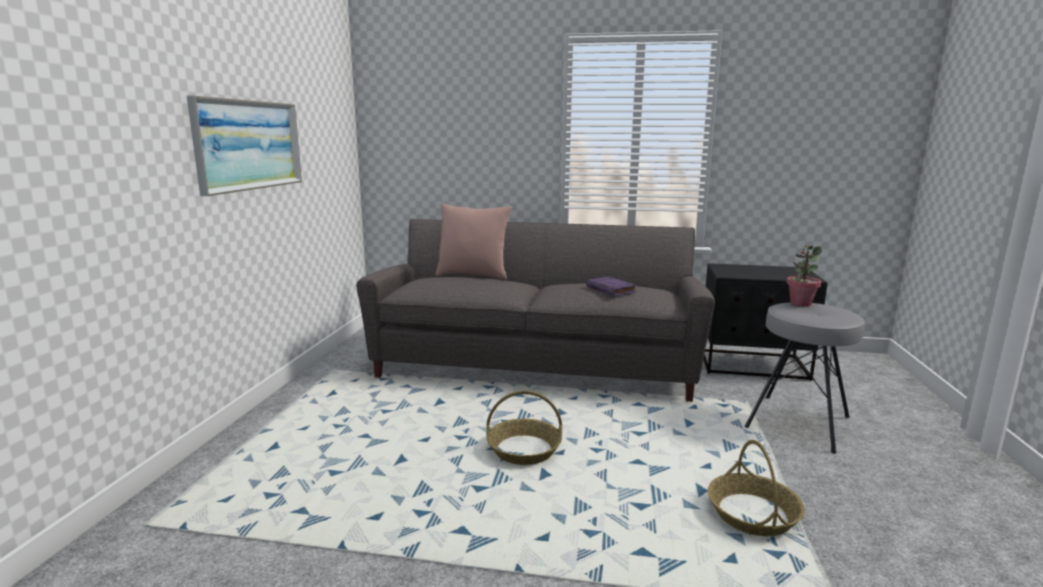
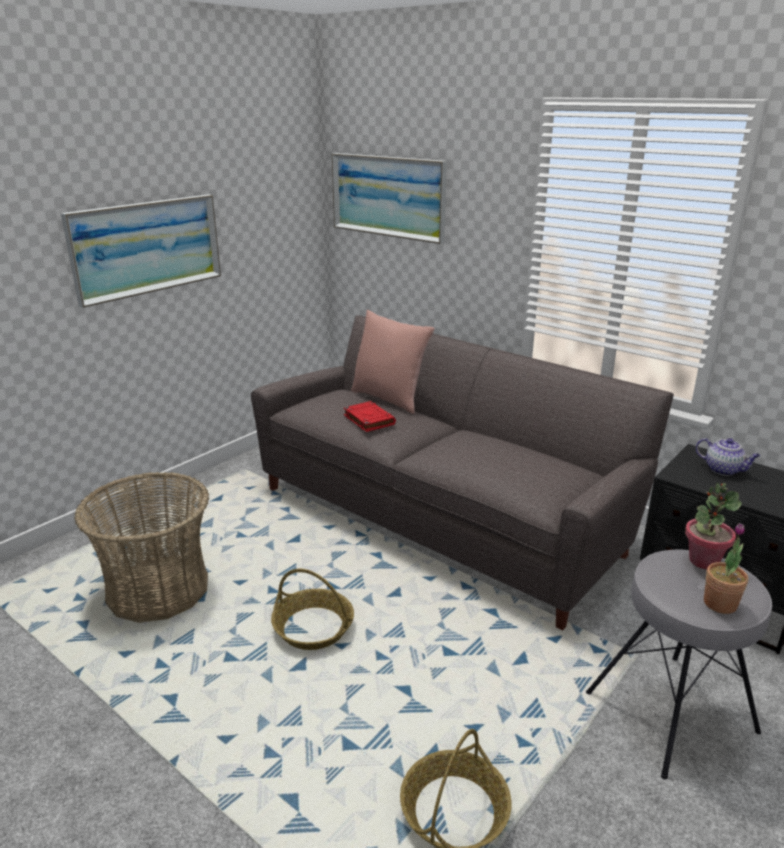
camera: 30 degrees right, 10 degrees up
purple book [586,277,637,296] -> none
none -> basket [74,472,209,623]
none -> picture [332,153,447,244]
none -> red book [343,401,396,432]
none -> teapot [696,438,761,476]
none -> potted plant [704,523,748,614]

